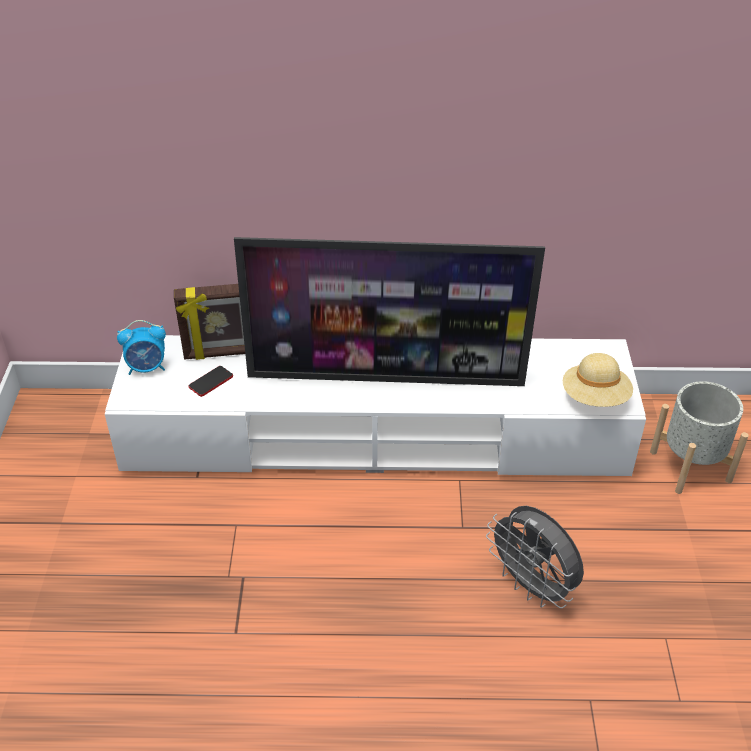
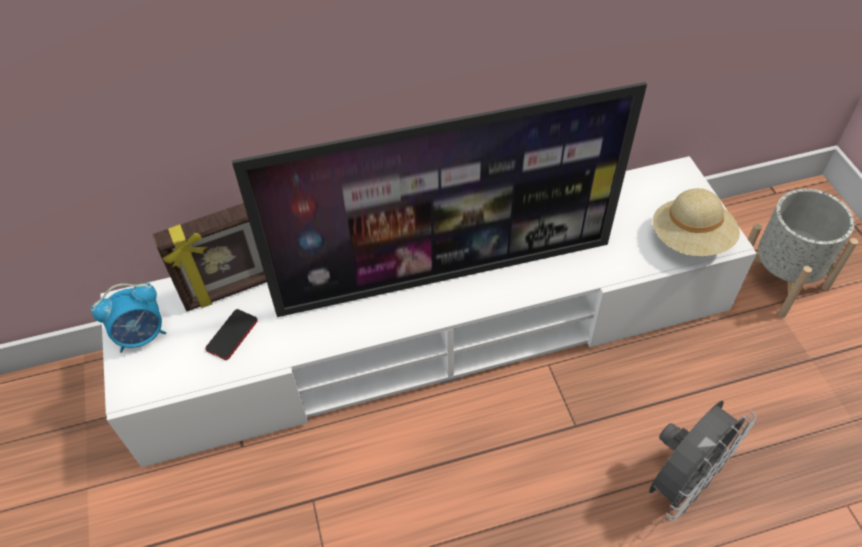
camera: 15 degrees left, 10 degrees up
grey fan [486,506,584,608] -> grey fan turned 75 degrees counterclockwise [649,401,756,521]

